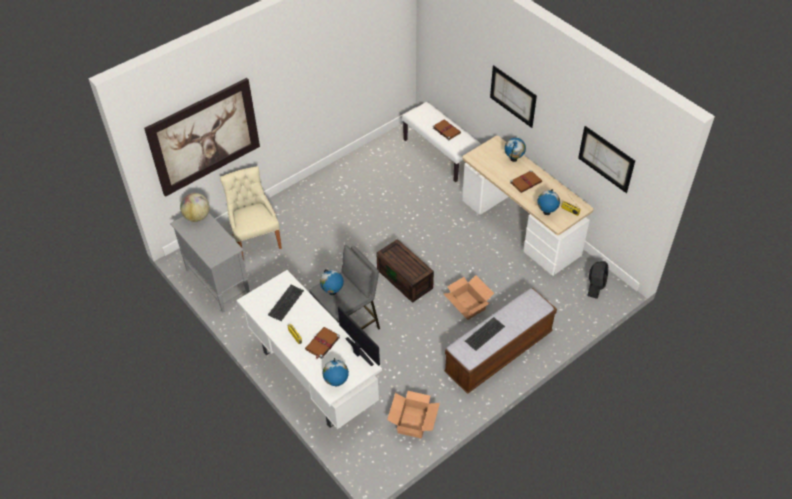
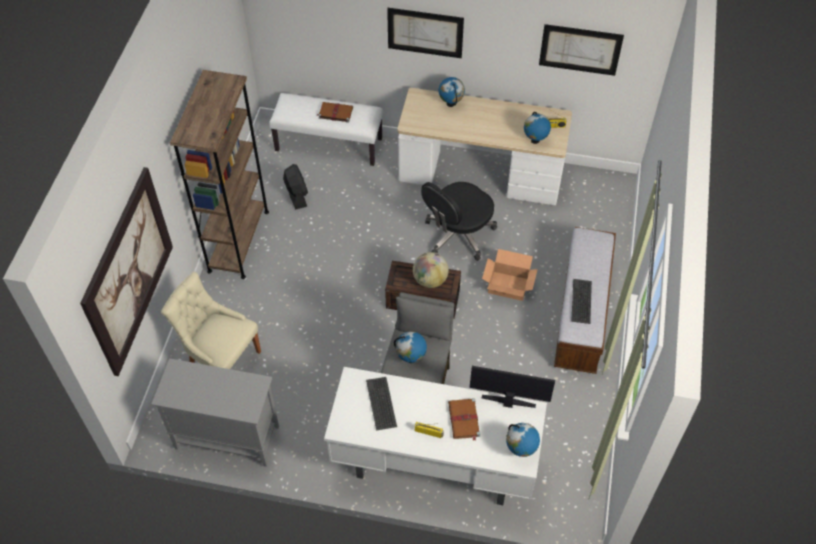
camera: 40 degrees left, 5 degrees up
globe [180,193,210,222] -> globe moved to [413,252,449,288]
cardboard box [387,391,440,439] -> none
brown book [510,170,542,193] -> none
black fan [587,261,608,299] -> black fan moved to [283,164,308,209]
none -> brown bookcase [170,70,269,279]
none -> black office chair [421,182,497,261]

